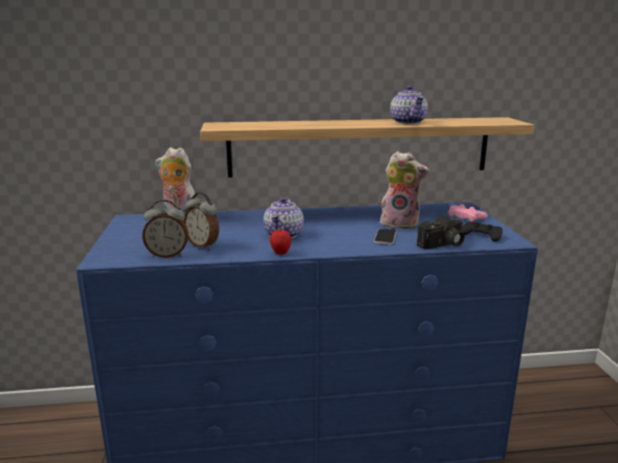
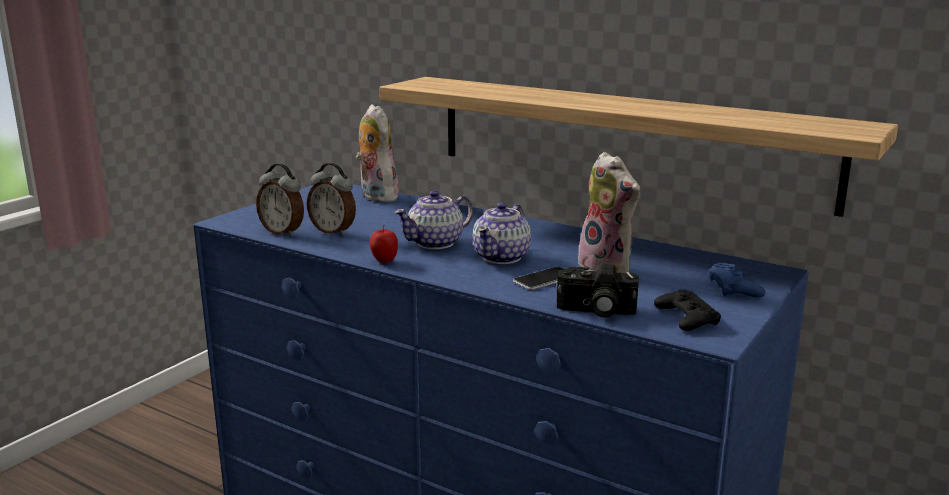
camera: 40 degrees right, 0 degrees up
alarm clock [184,192,219,249] -> alarm clock turned 45 degrees counterclockwise [307,163,356,236]
teapot [390,86,428,124] -> teapot moved to [472,202,531,264]
pink game controller [448,204,488,222] -> blue game controller [708,263,765,297]

